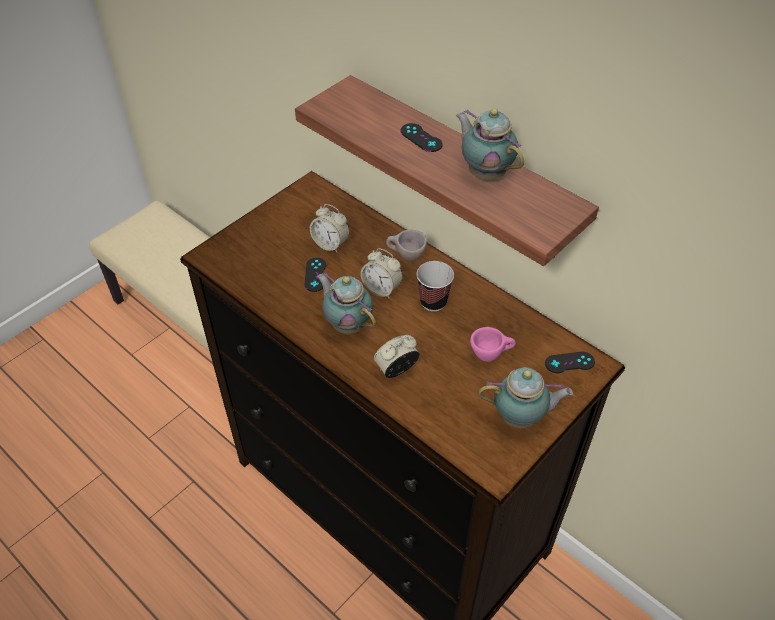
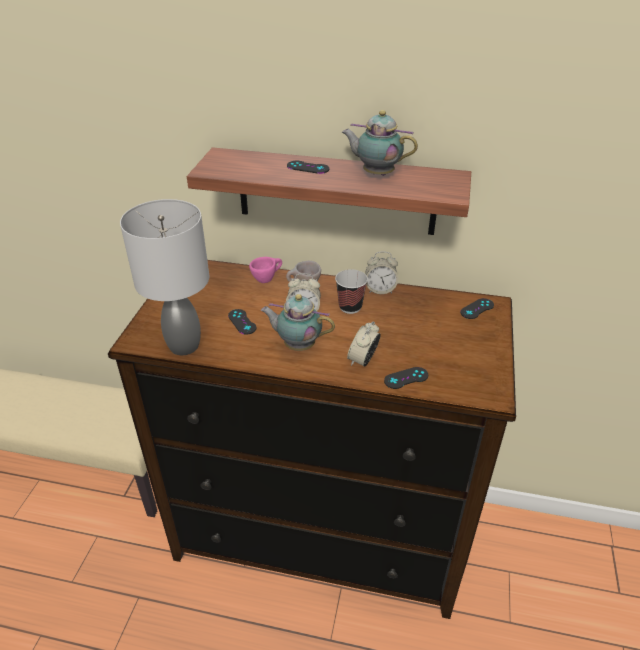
camera: 30 degrees left, 10 degrees down
alarm clock [310,204,350,253] -> alarm clock moved to [365,252,398,294]
pink cup [470,327,516,362] -> pink cup moved to [249,257,282,283]
teapot [478,367,573,428] -> none
none -> grey table lamp [120,199,209,355]
none -> black game controller [384,367,428,389]

